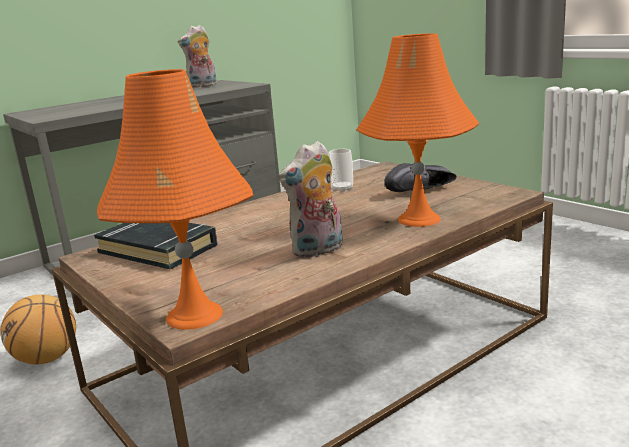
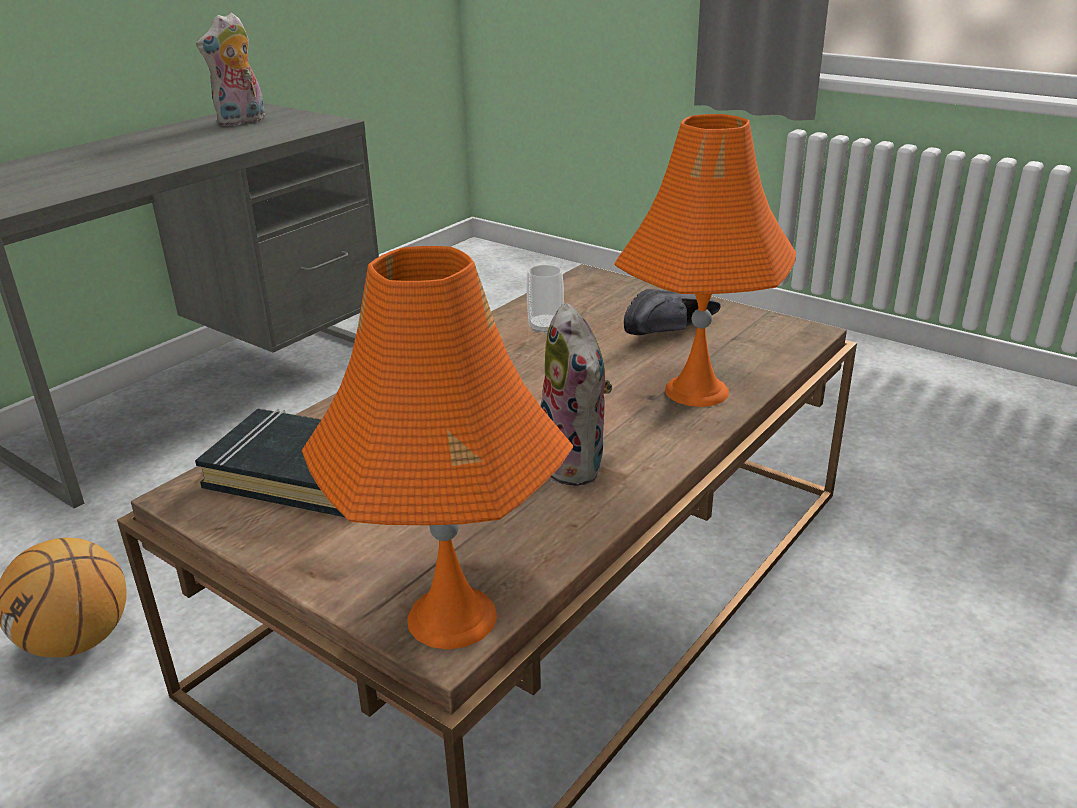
camera: 15 degrees left, 10 degrees up
plush toy [278,141,343,258] -> plush toy turned 60 degrees counterclockwise [540,303,612,486]

